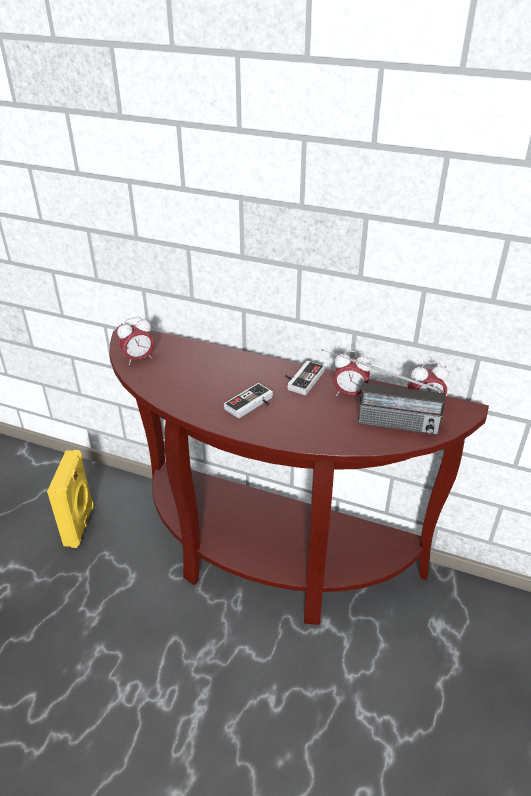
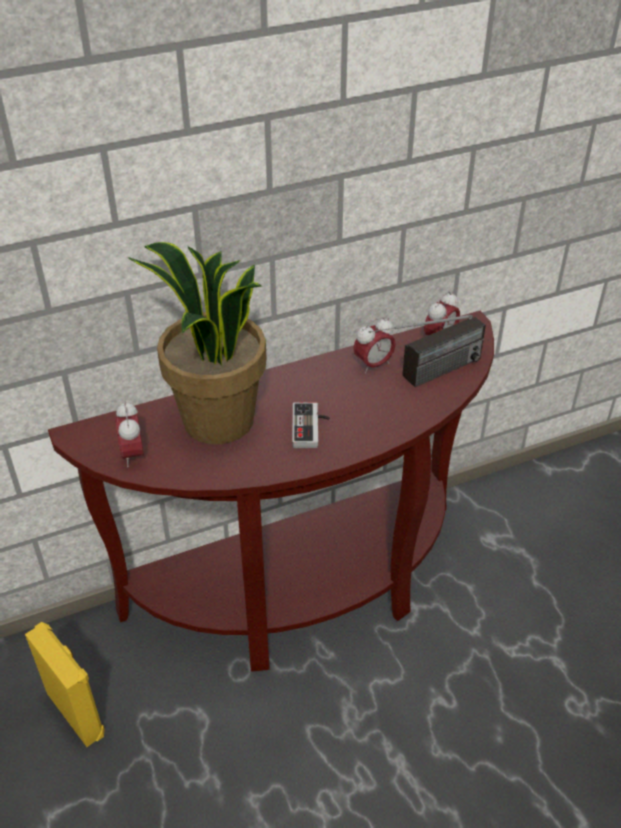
camera: 45 degrees left, 5 degrees up
alarm clock [117,317,154,365] -> alarm clock turned 150 degrees clockwise [115,401,144,467]
game controller [285,360,325,395] -> none
none -> potted plant [128,242,267,444]

